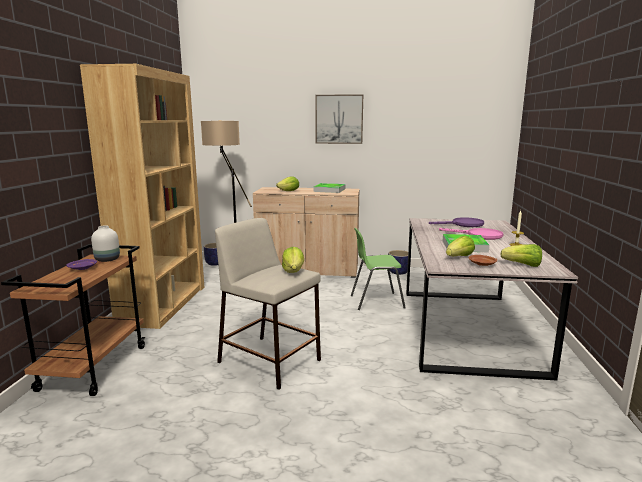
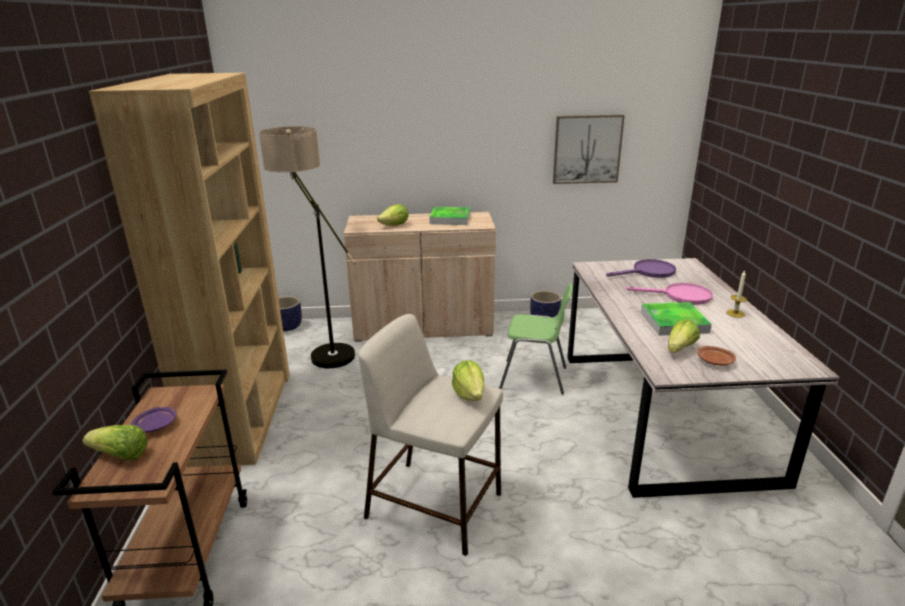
camera: 10 degrees left, 10 degrees up
white vase [91,226,120,262] -> none
picture [315,94,363,144] -> picture moved to [553,115,625,184]
green chair [351,228,406,310] -> green chair turned 150 degrees counterclockwise [499,284,572,395]
lettuce [500,244,542,267] -> lettuce moved to [83,425,148,460]

